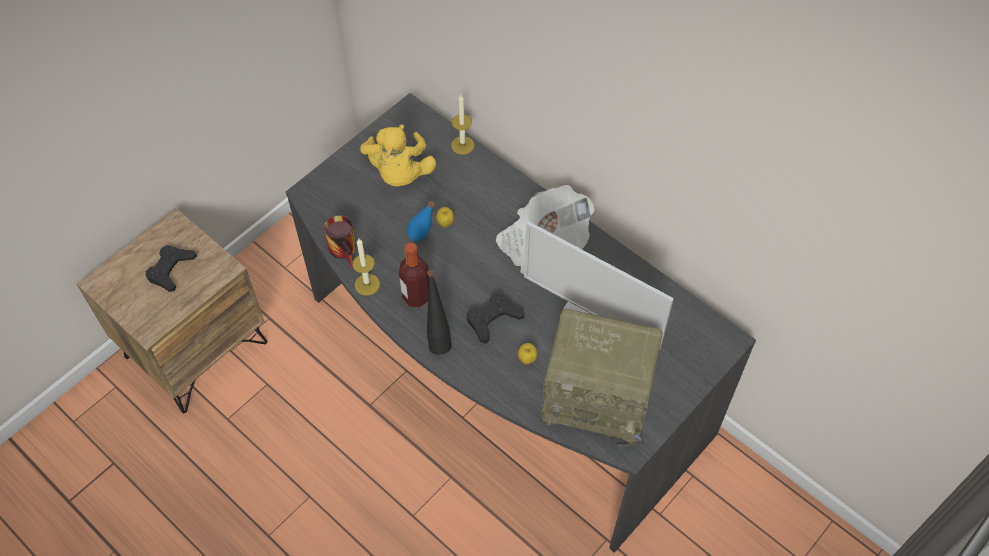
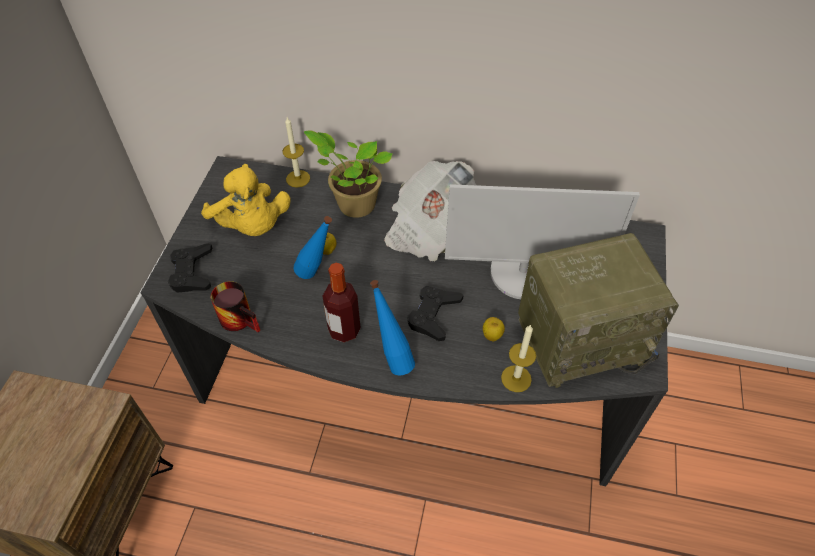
camera: 30 degrees left, 5 degrees down
black game controller [146,245,197,292] -> black game controller moved to [168,243,212,293]
candle [352,239,380,296] -> candle moved to [501,324,536,392]
black bottle [427,270,451,355] -> blue bottle [370,280,415,376]
none -> potted plant [304,130,393,218]

